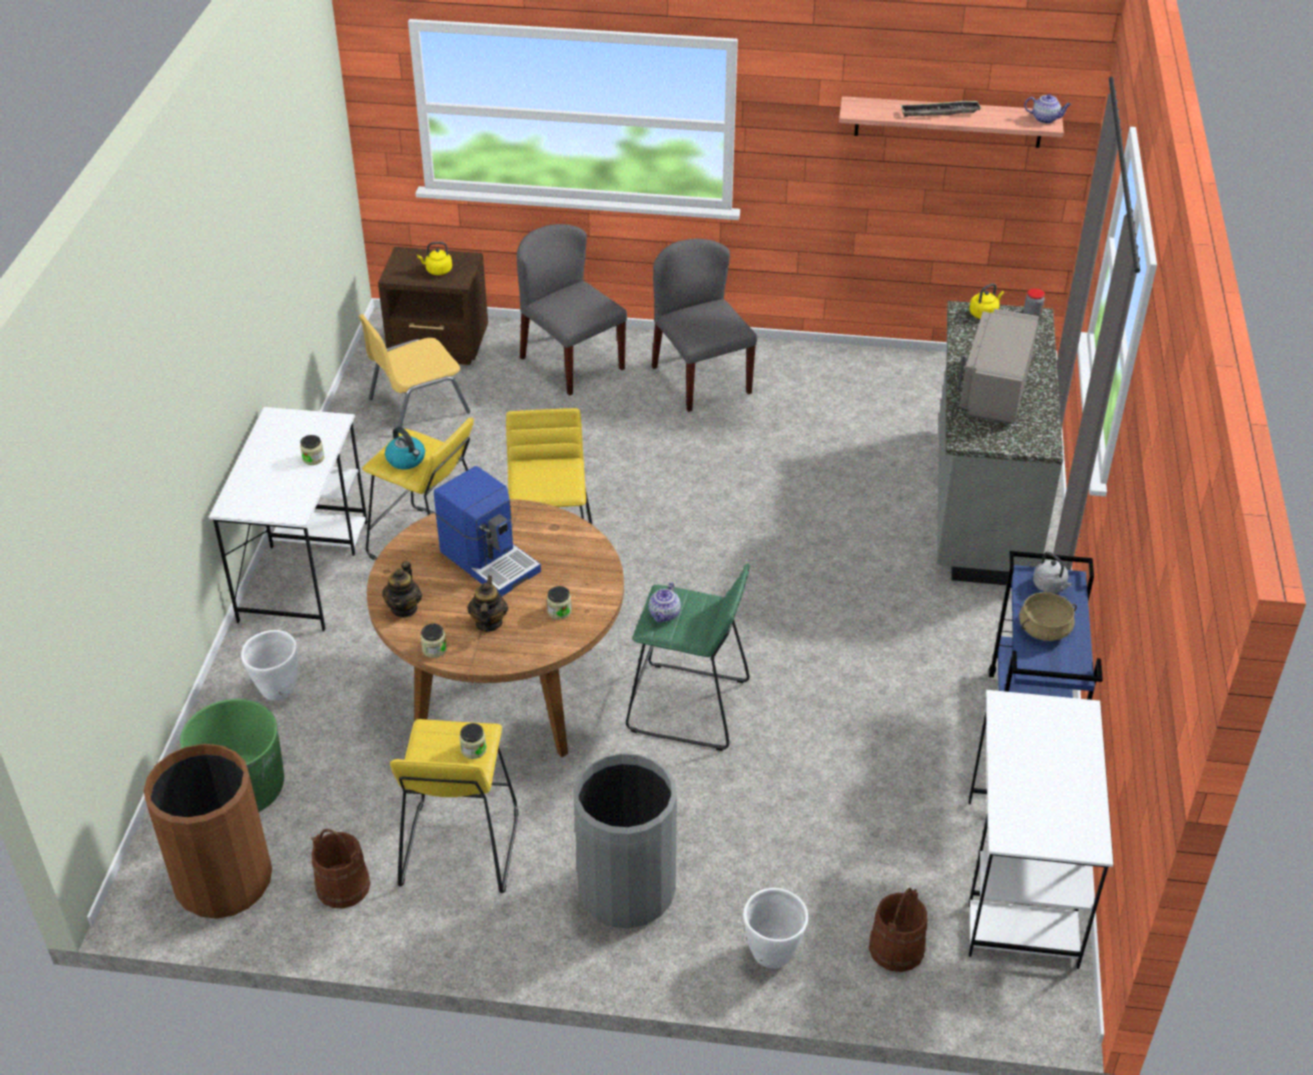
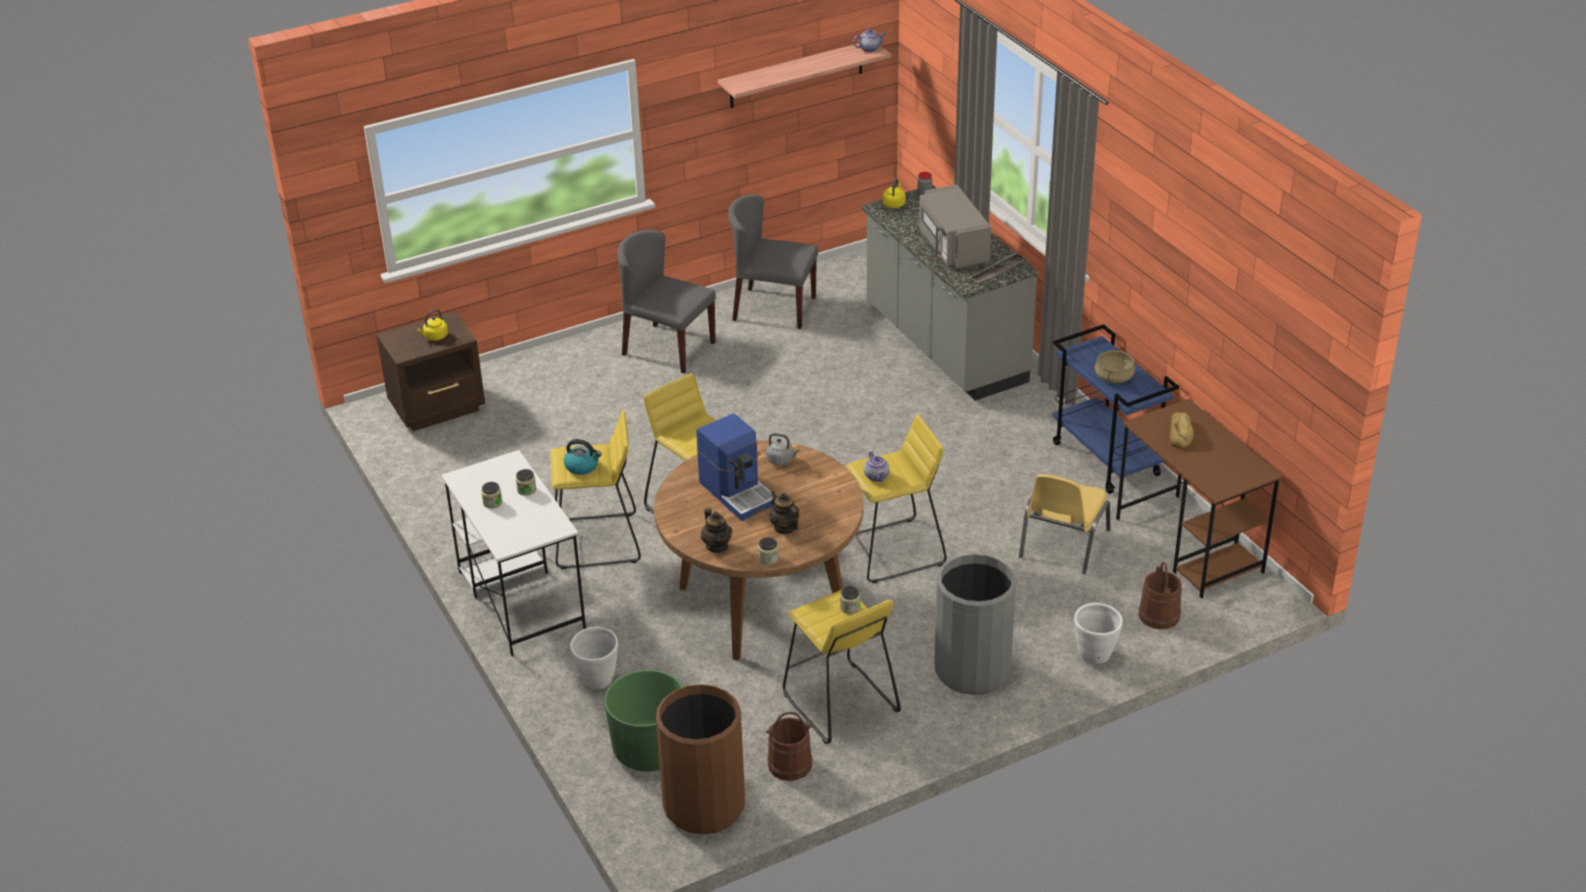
camera: 35 degrees left, 5 degrees down
yellow chair [359,314,470,433] -> yellow chair moved to [1019,474,1110,574]
coffee machine [434,466,541,597] -> coffee machine turned 45 degrees clockwise [696,414,773,521]
grey chair [517,224,627,396] -> grey chair moved to [728,194,818,329]
jar [547,586,572,620] -> jar moved to [481,482,502,509]
green stool [626,564,750,751] -> yellow stool [846,414,947,583]
tray [900,101,982,117] -> tray moved to [970,252,1026,285]
white desk [968,690,1113,969] -> brown desk [1116,399,1283,598]
grey kettle [1033,552,1072,593] -> grey kettle moved to [766,433,800,465]
none -> bread [1170,412,1194,449]

